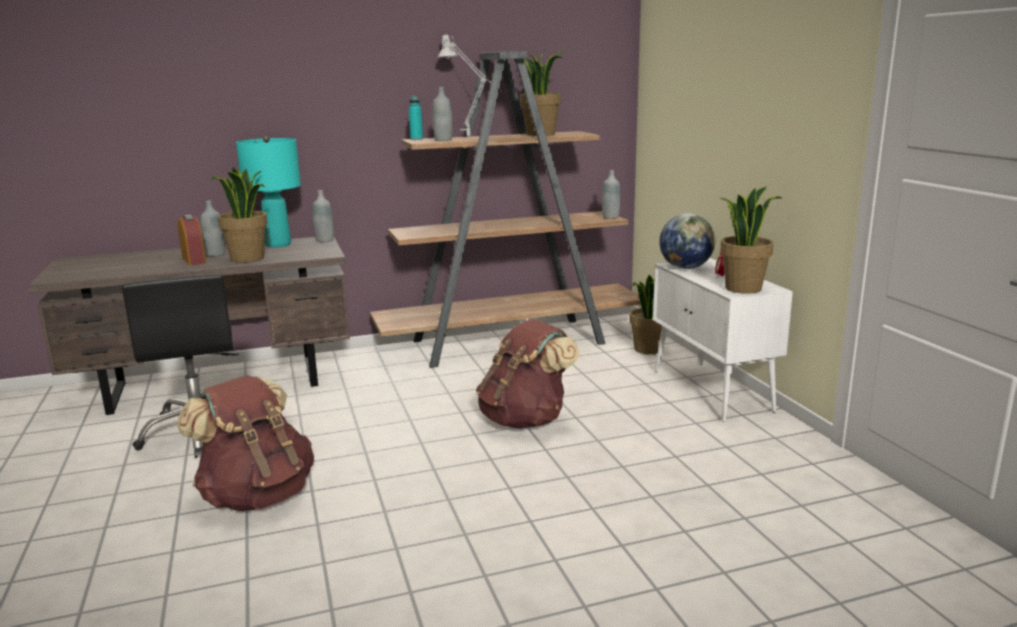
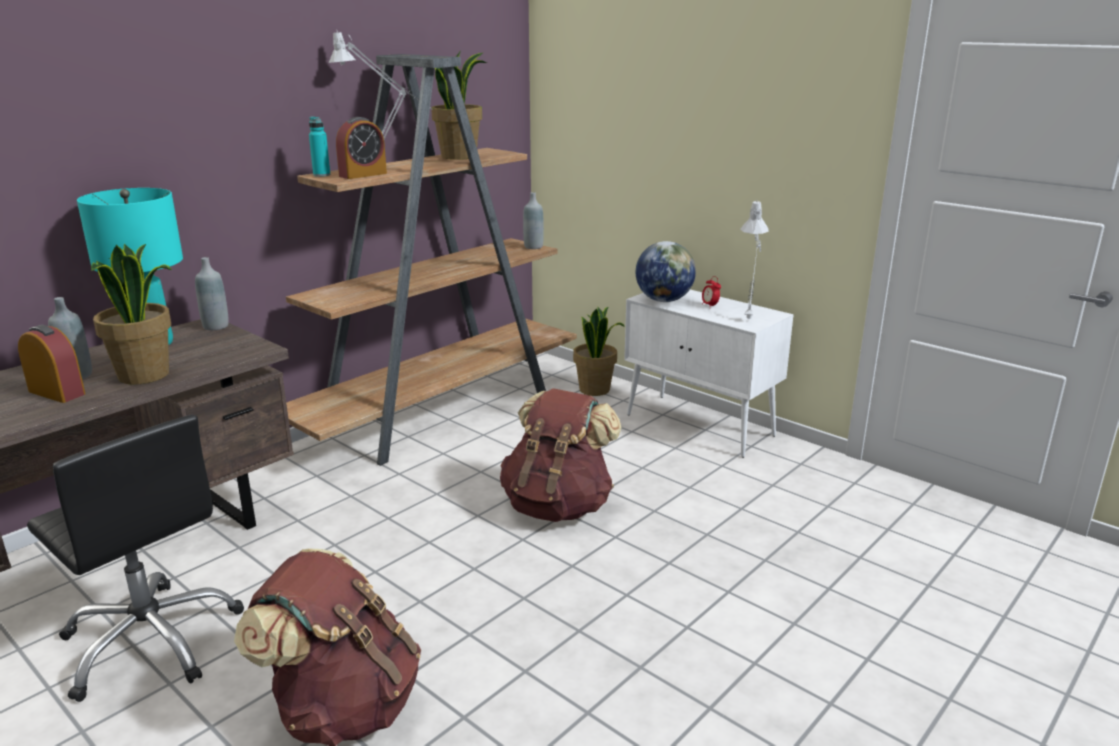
camera: 30 degrees left, 5 degrees up
grey bottle [433,87,452,141] -> alarm clock [336,117,387,179]
potted plant [720,187,782,294] -> grey table lamp [740,201,769,319]

